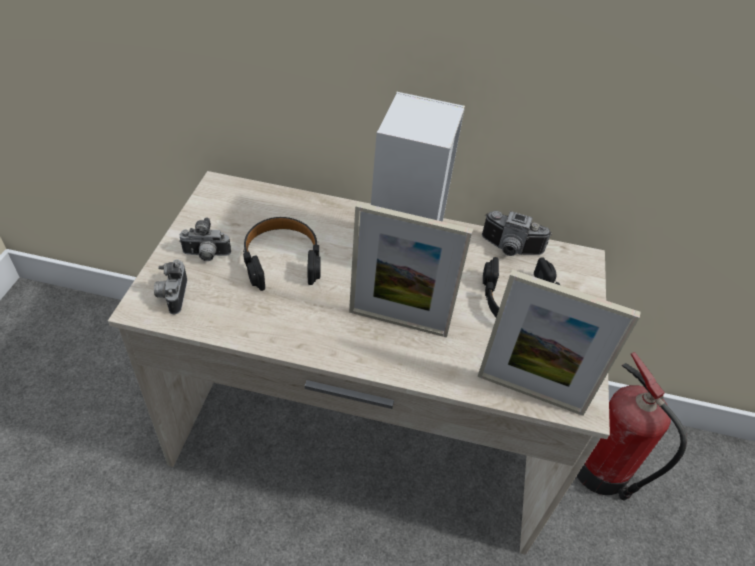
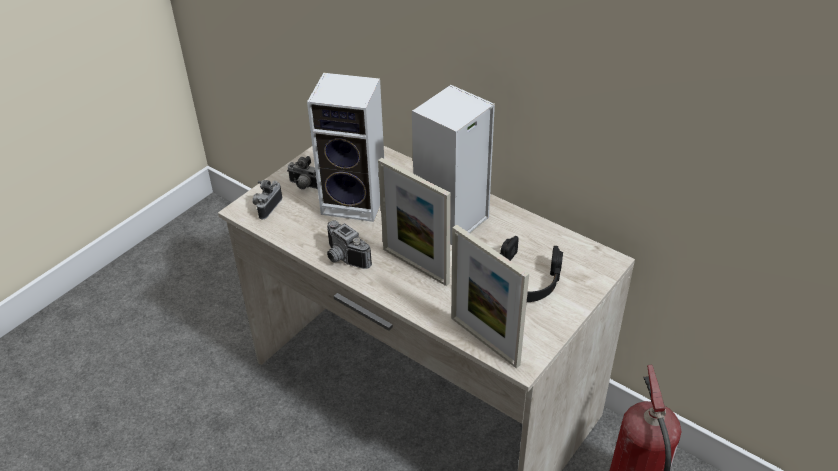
camera: 30 degrees right, 5 degrees down
black headphones [243,217,321,291] -> speaker [307,73,384,222]
camera [482,211,552,256] -> camera moved to [327,221,372,269]

